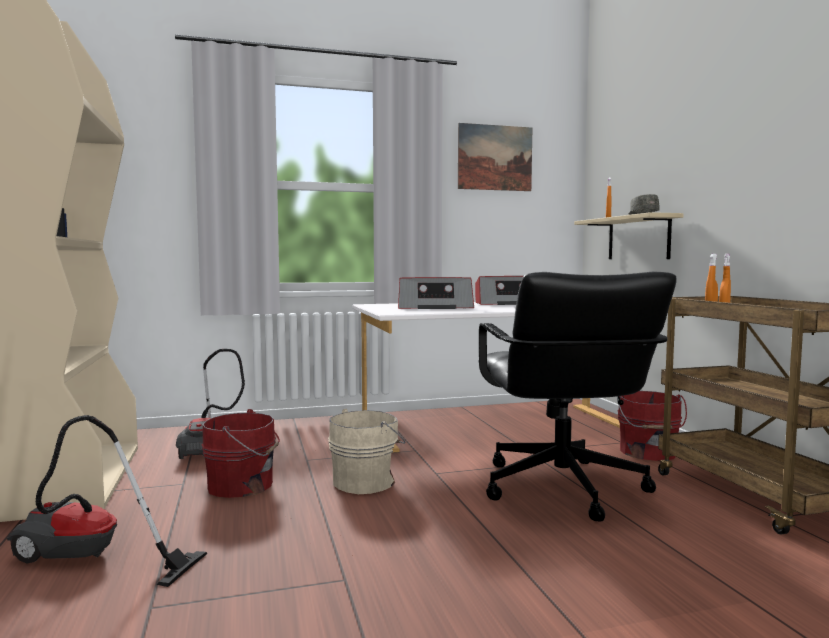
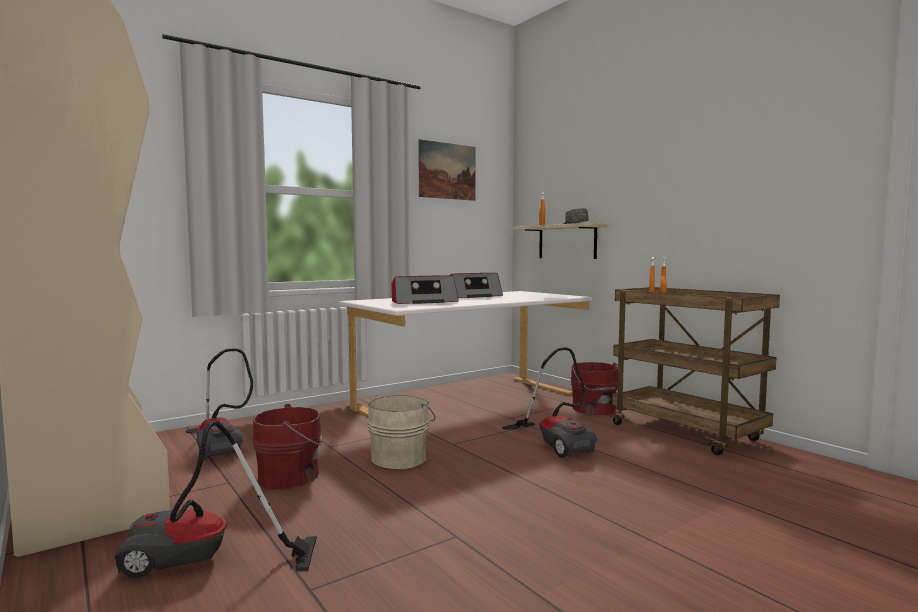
camera: 20 degrees left, 0 degrees up
black office chair [479,272,677,522] -> vacuum cleaner [503,347,597,458]

